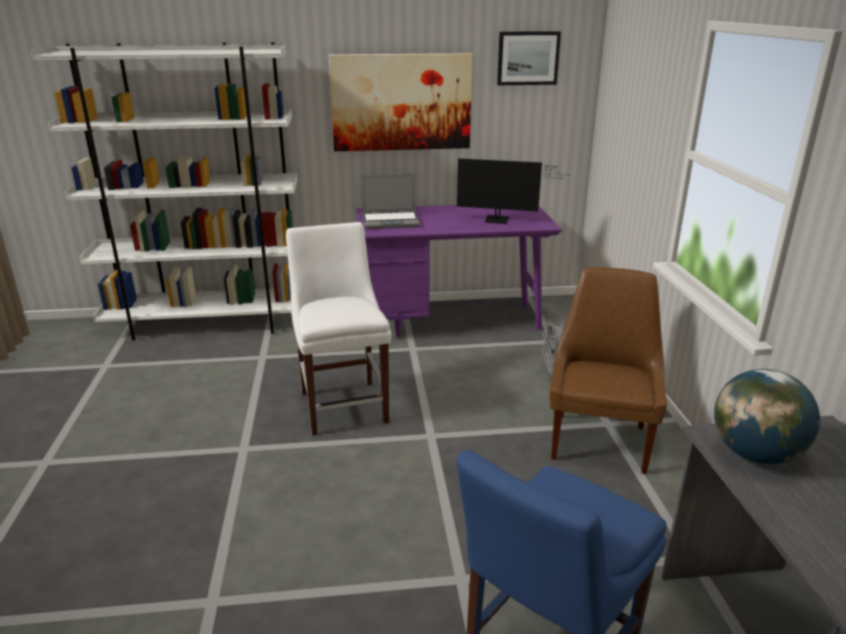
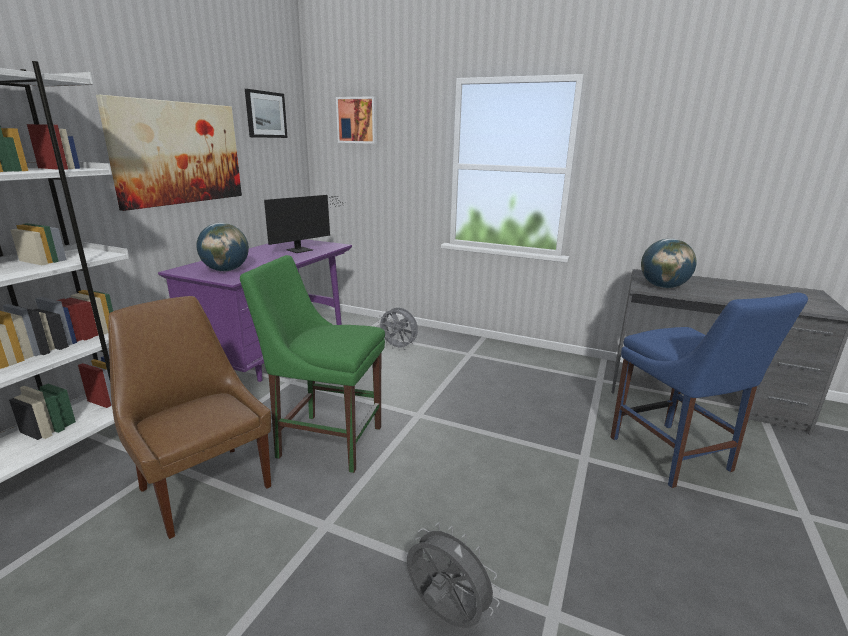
camera: 60 degrees left, 5 degrees down
white chair [286,222,391,436] -> green chair [240,255,385,473]
laptop [361,173,420,229] -> globe [196,223,249,271]
brown chair [550,267,667,474] -> brown chair moved to [109,296,271,539]
none -> picture [336,96,377,144]
none -> grey fan [407,522,501,628]

